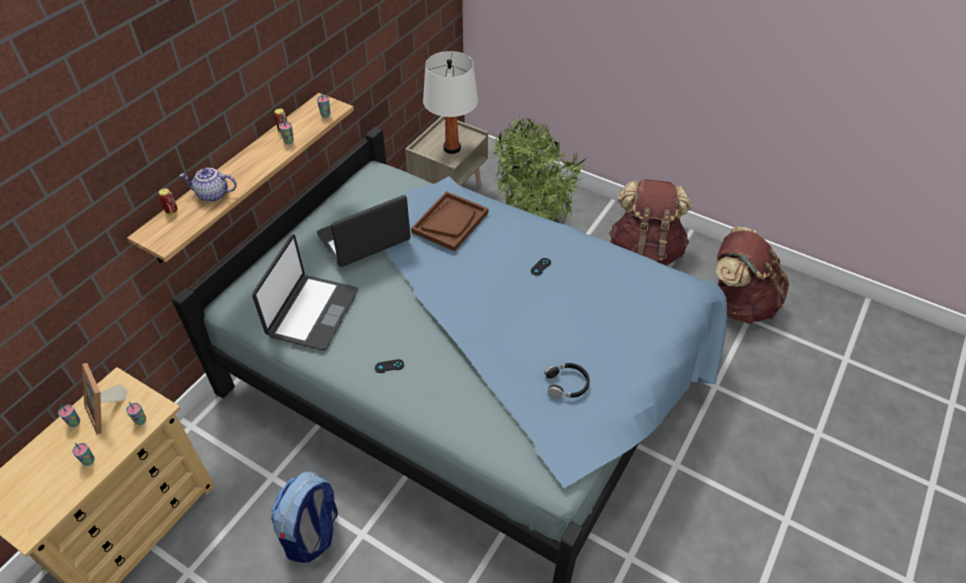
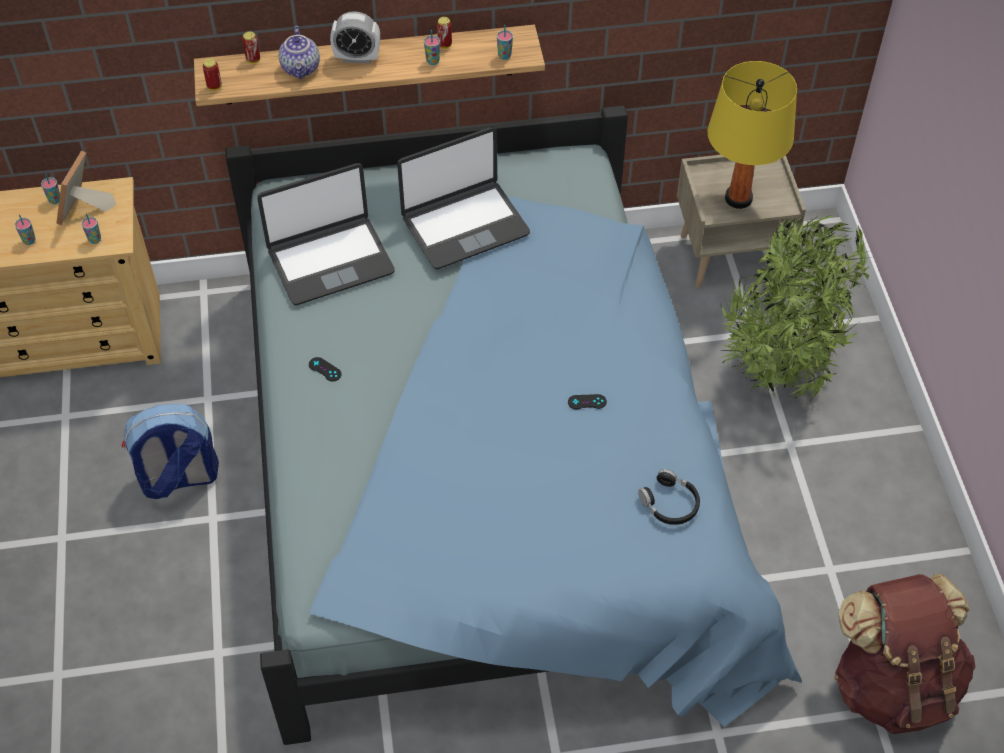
camera: 50 degrees right, 5 degrees up
teapot [180,168,237,202] -> teapot turned 150 degrees counterclockwise [279,26,320,79]
laptop [317,195,411,267] -> laptop turned 135 degrees clockwise [397,127,530,269]
brown tray [411,191,489,251] -> none
white table lamp [423,51,478,154] -> yellow table lamp [707,61,797,209]
black headphones [544,363,590,398] -> black headphones moved to [638,469,700,525]
brown backpack [609,179,692,266] -> none
none -> can [203,58,222,91]
none -> alarm clock [330,11,380,64]

